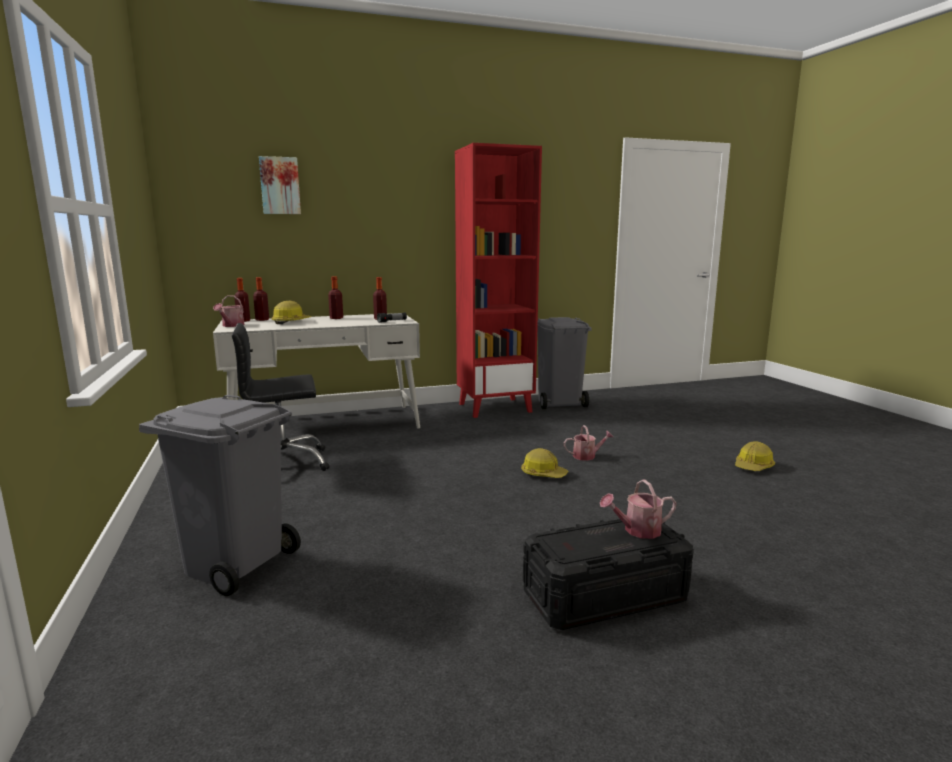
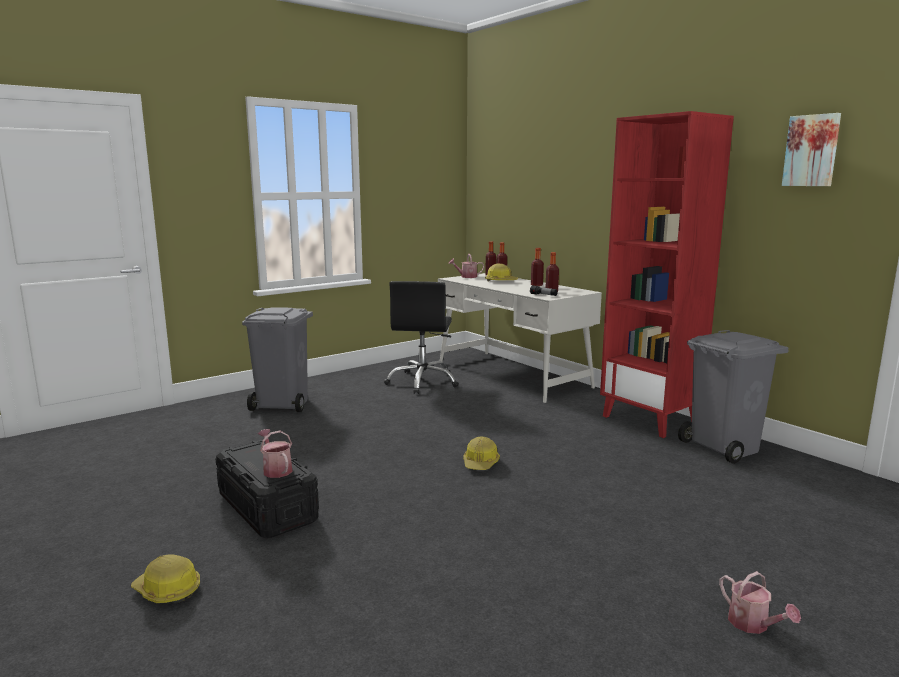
camera: 70 degrees right, 0 degrees up
black office chair [232,323,329,471] -> black office chair turned 135 degrees counterclockwise [384,281,459,394]
picture [259,156,301,214] -> picture moved to [782,113,841,186]
watering can [564,425,613,461] -> watering can moved to [719,571,801,634]
hard hat [735,441,775,471] -> hard hat moved to [131,555,200,603]

